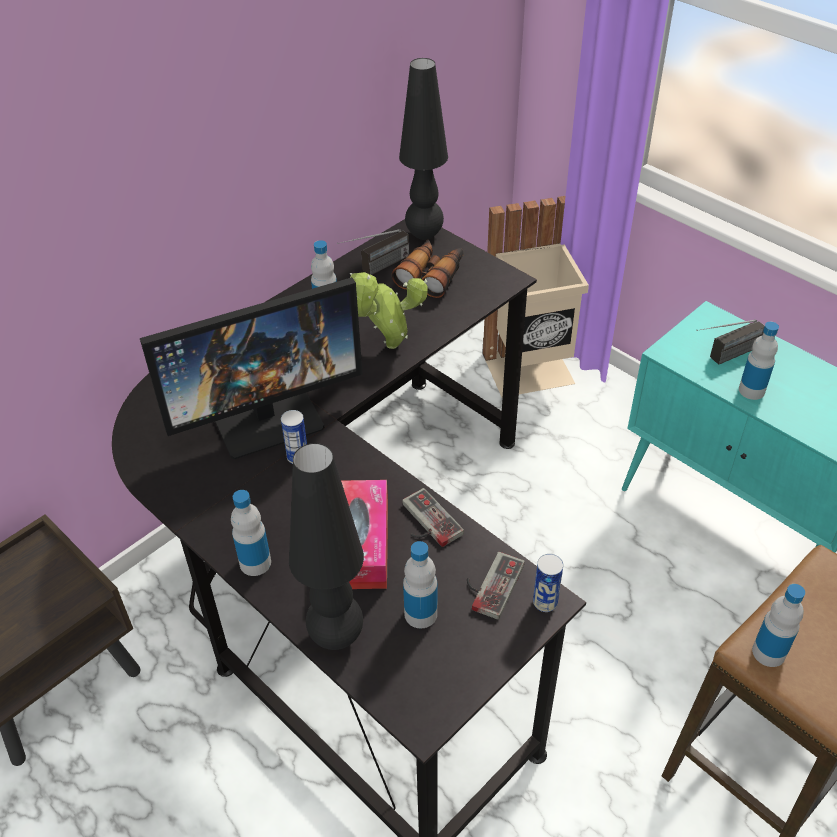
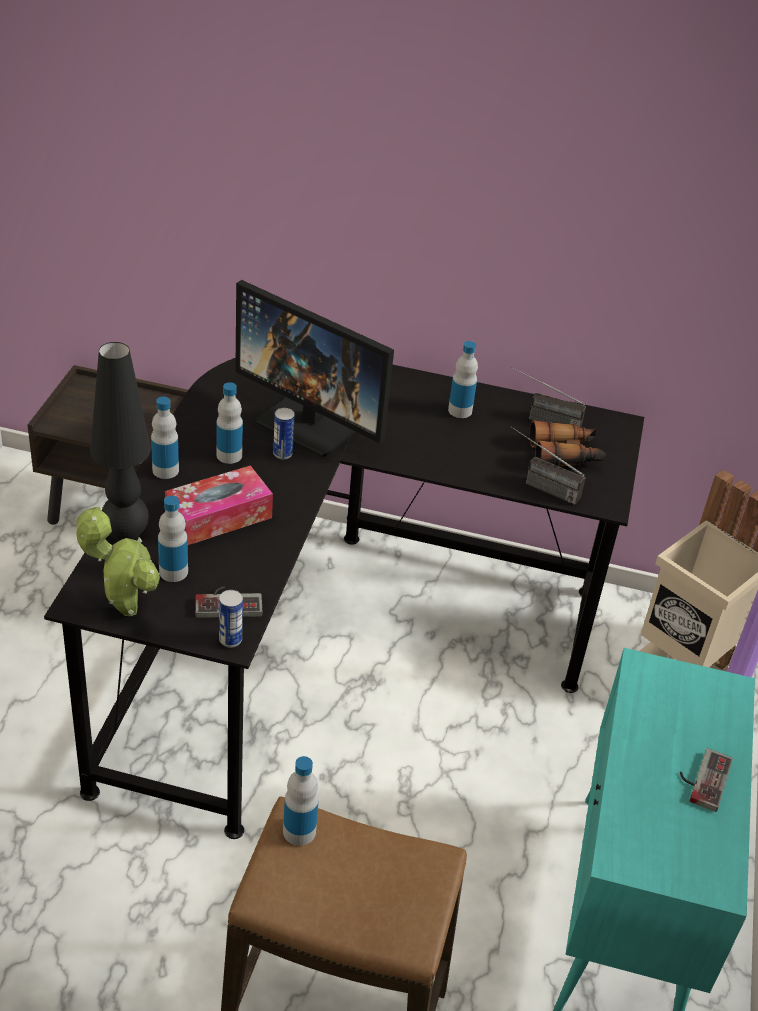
camera: 55 degrees right, 5 degrees down
potted plant [350,272,428,349] -> potted plant moved to [74,505,160,616]
black table lamp [399,58,448,240] -> none
game controller [402,488,464,547] -> game controller moved to [680,748,733,812]
radio [696,319,765,365] -> radio moved to [511,426,586,505]
bottle [739,322,779,400] -> bottle moved to [216,382,243,464]

